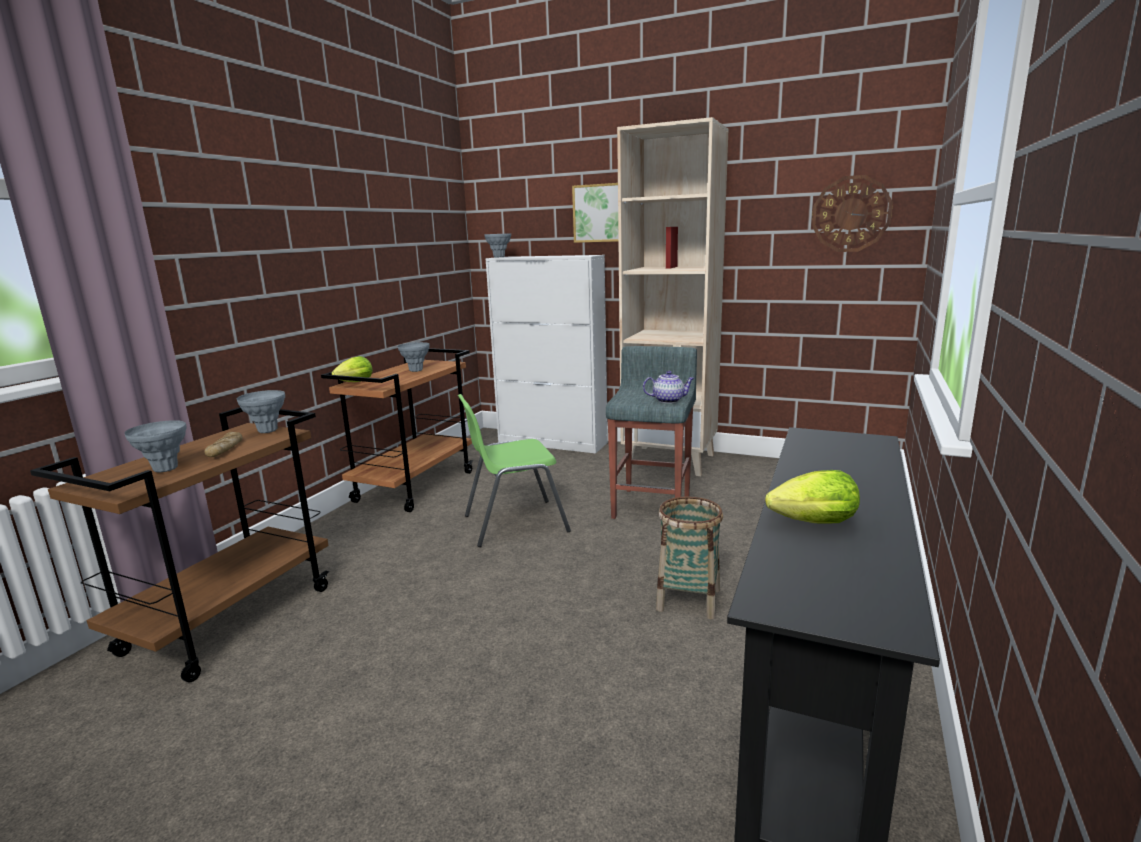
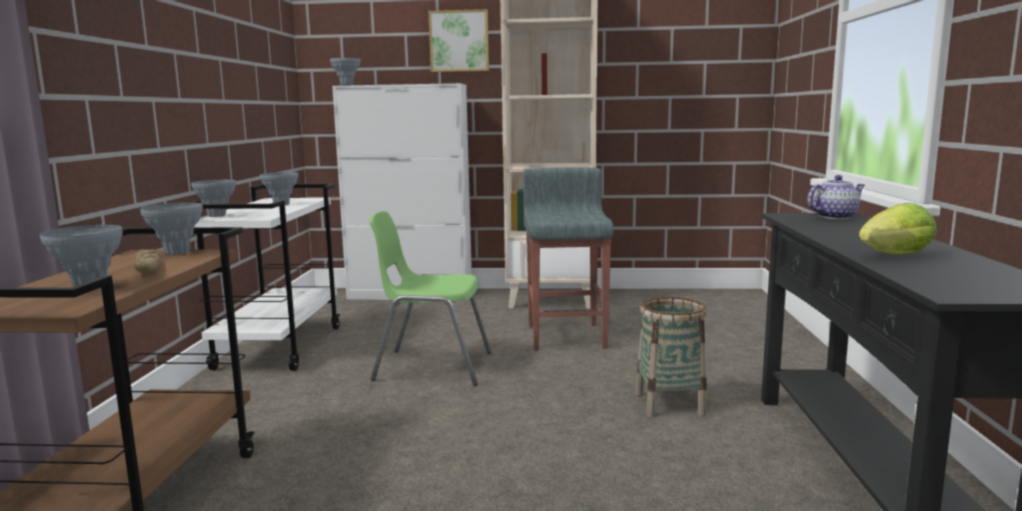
camera: 20 degrees left, 5 degrees down
brown cart [321,348,473,512] -> white cart [189,184,340,371]
lettuce [331,356,372,382] -> grey vase [191,180,236,217]
green chair [458,394,571,547] -> green chair turned 45 degrees clockwise [369,211,491,386]
teapot [643,371,694,403] -> teapot moved to [807,175,865,219]
wall clock [812,175,893,252] -> none

